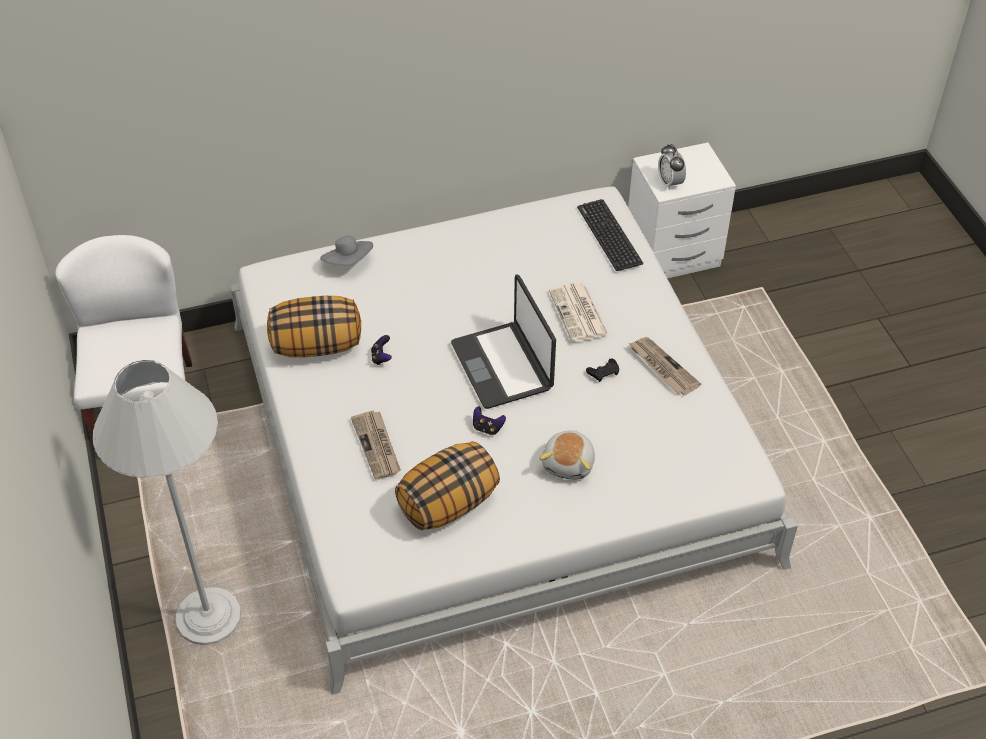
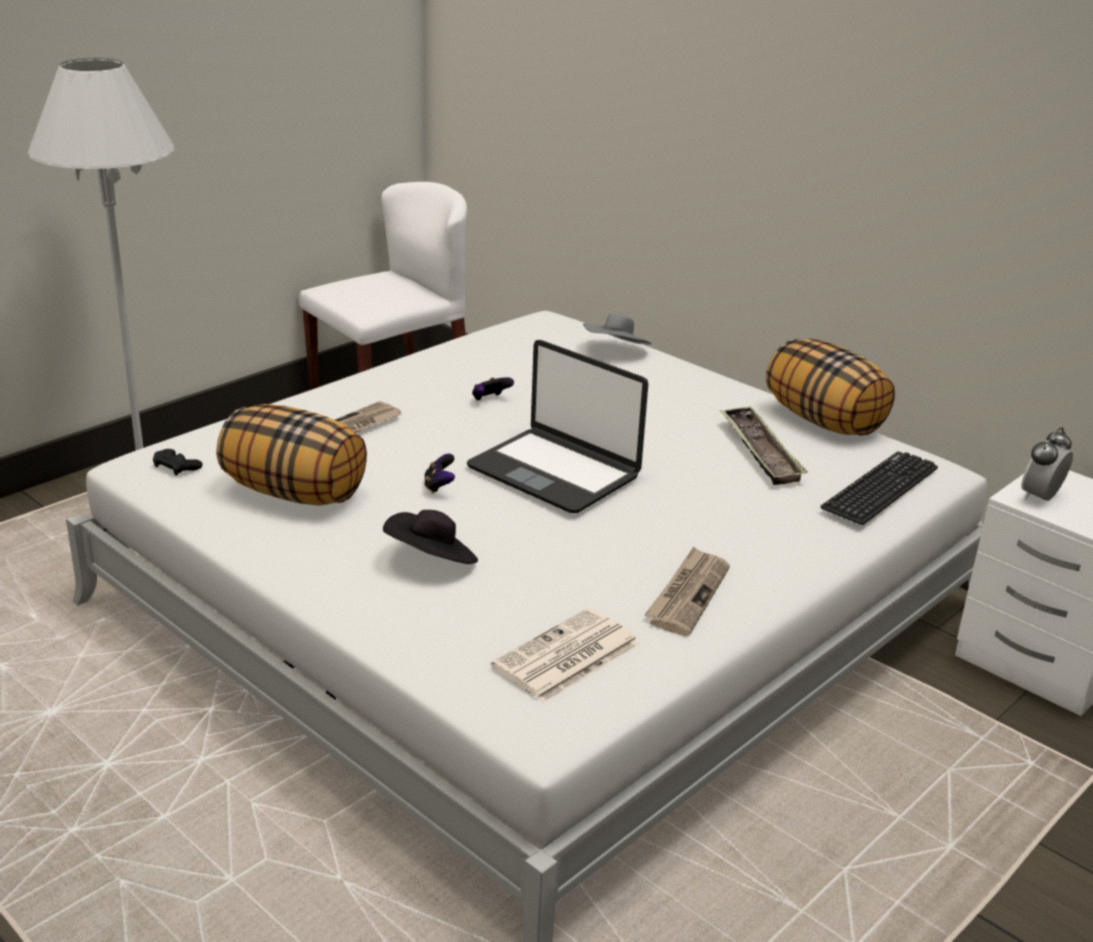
camera: 60 degrees right, 20 degrees down
pillow [267,296,361,357] -> pillow moved to [766,339,895,436]
laptop [451,275,556,409] -> laptop turned 90 degrees counterclockwise [467,340,648,513]
plush toy [539,430,595,480] -> black hat [383,510,478,564]
newspaper [549,282,609,342] -> newspaper moved to [491,608,639,703]
black game controller [586,358,619,382] -> black game controller moved to [153,449,202,476]
none -> tray [720,406,808,485]

